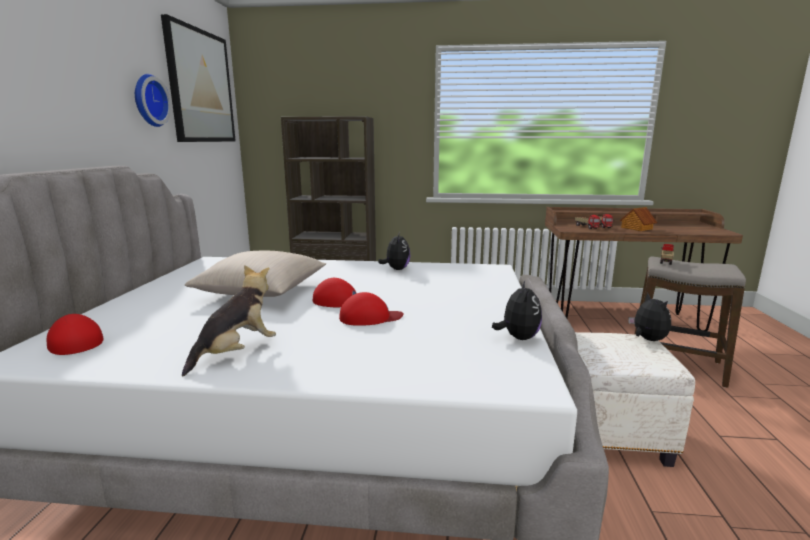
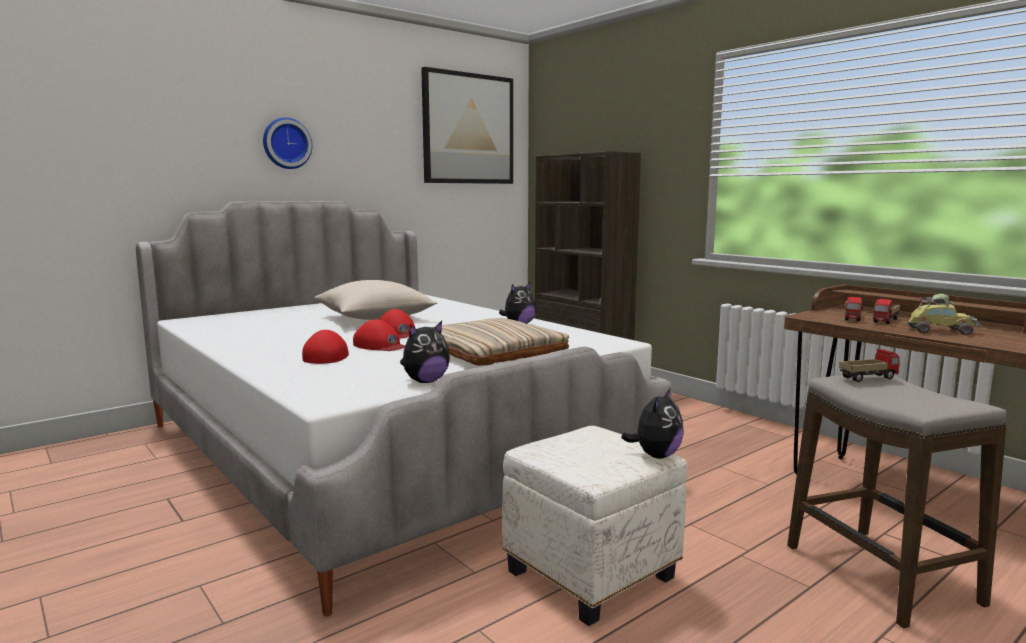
camera: 45 degrees right, 5 degrees down
red cap [47,314,103,355] -> red cap moved to [302,330,349,364]
wall clock [135,74,171,127] -> wall clock moved to [263,117,312,169]
plush toy [182,265,276,377] -> none
toy house [619,207,657,231] -> toy car [908,294,982,335]
none -> beige pillow [432,318,569,366]

